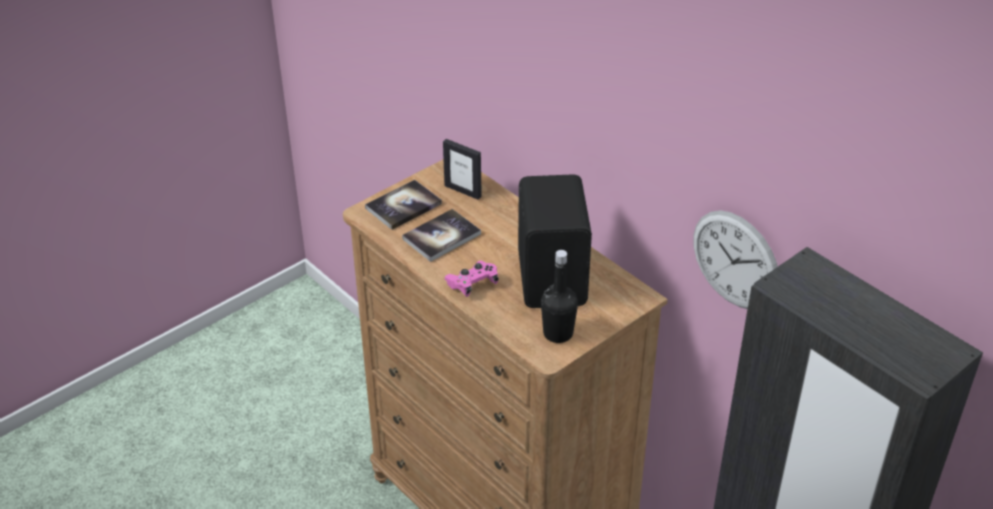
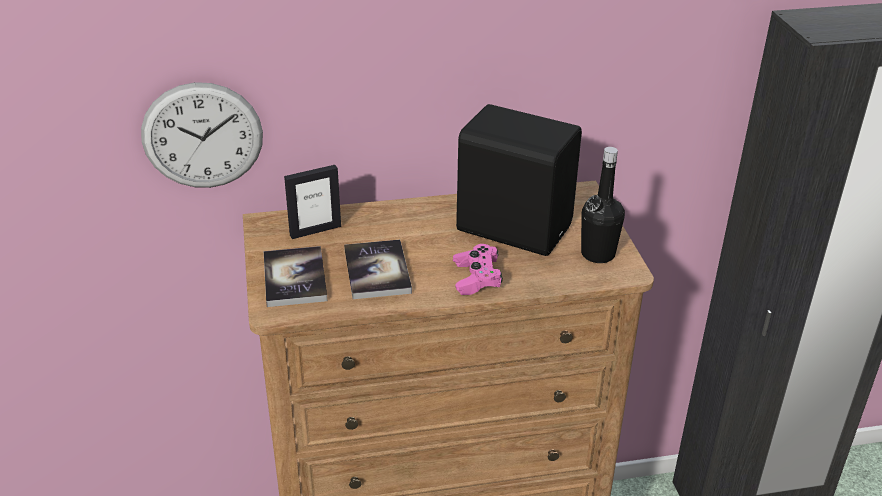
camera: 60 degrees left, 5 degrees down
wall clock [694,210,778,309] -> wall clock moved to [141,82,263,188]

